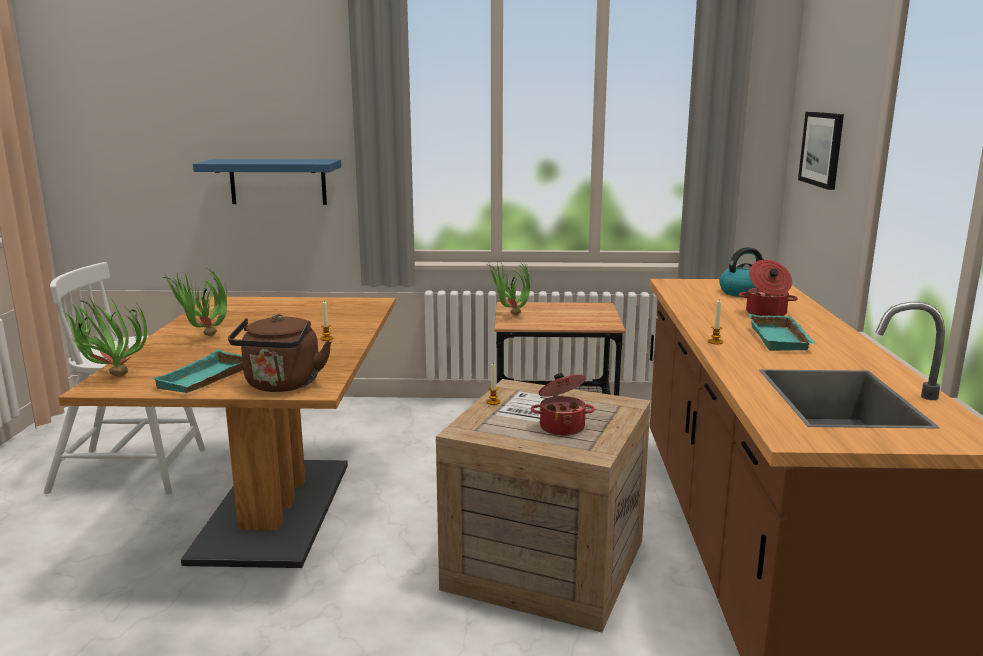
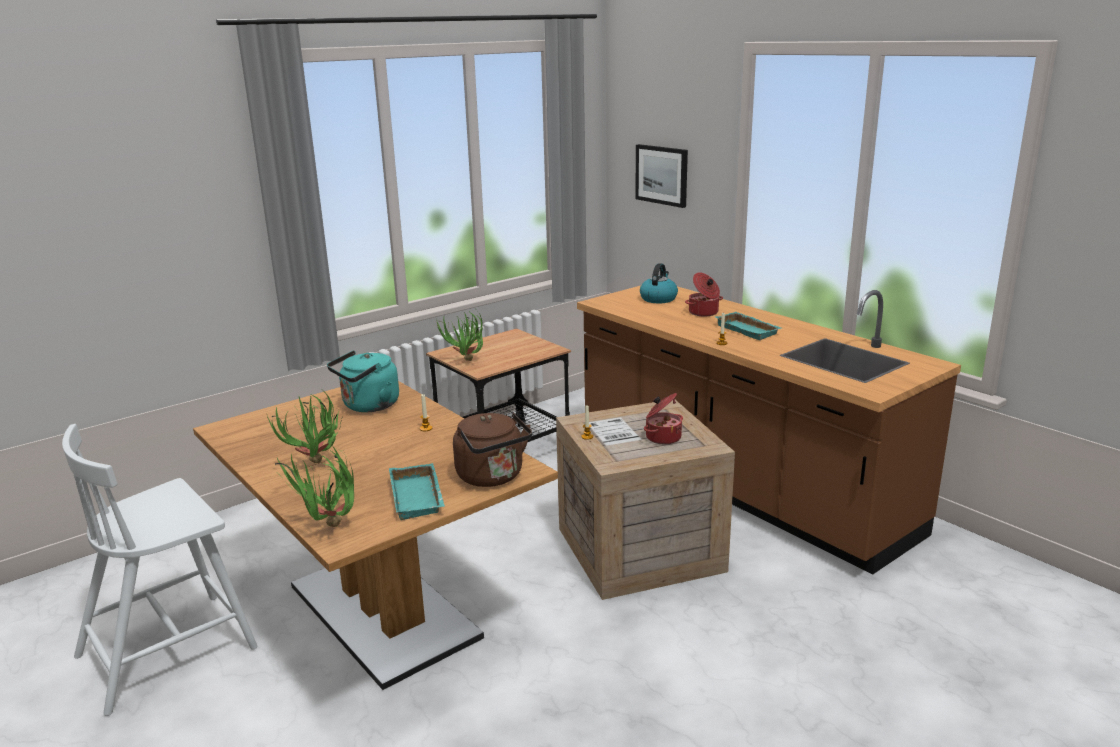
camera: 40 degrees left, 5 degrees up
blue shelf [193,159,341,205] -> none
none -> turquoise kettle [327,350,399,412]

